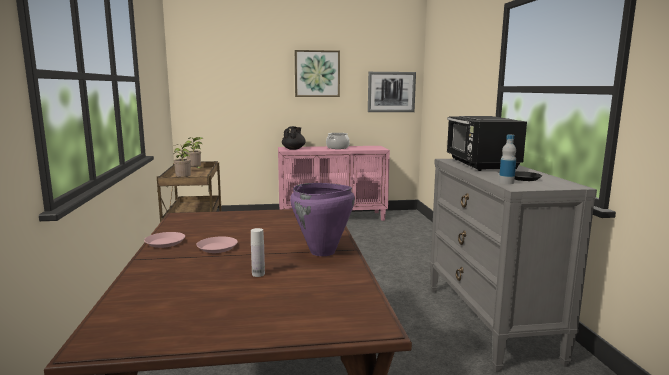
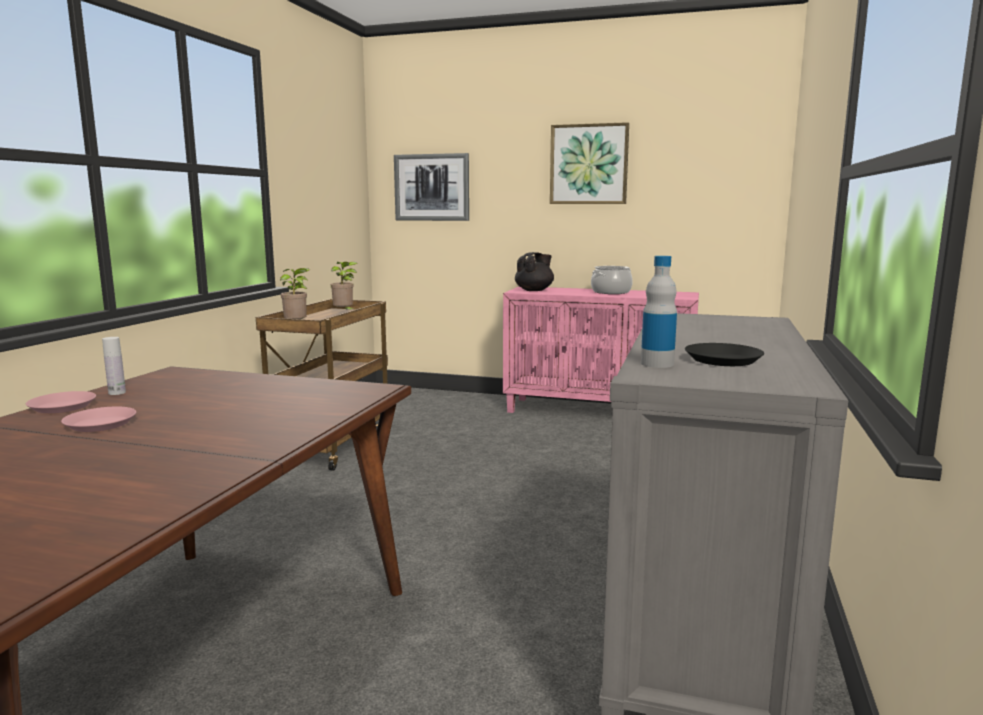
camera: 25 degrees right, 0 degrees up
white bottle [251,228,265,277] -> white bottle moved to [102,337,126,395]
purple cooking pot [290,183,355,256] -> none
picture [368,72,416,112] -> picture moved to [394,153,469,221]
black microwave [447,116,527,171] -> none

